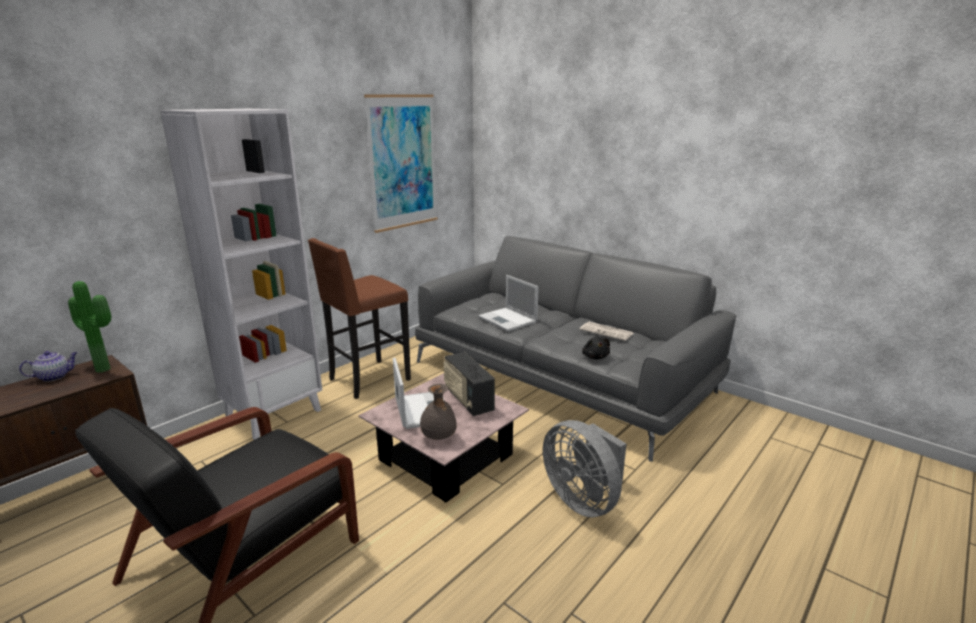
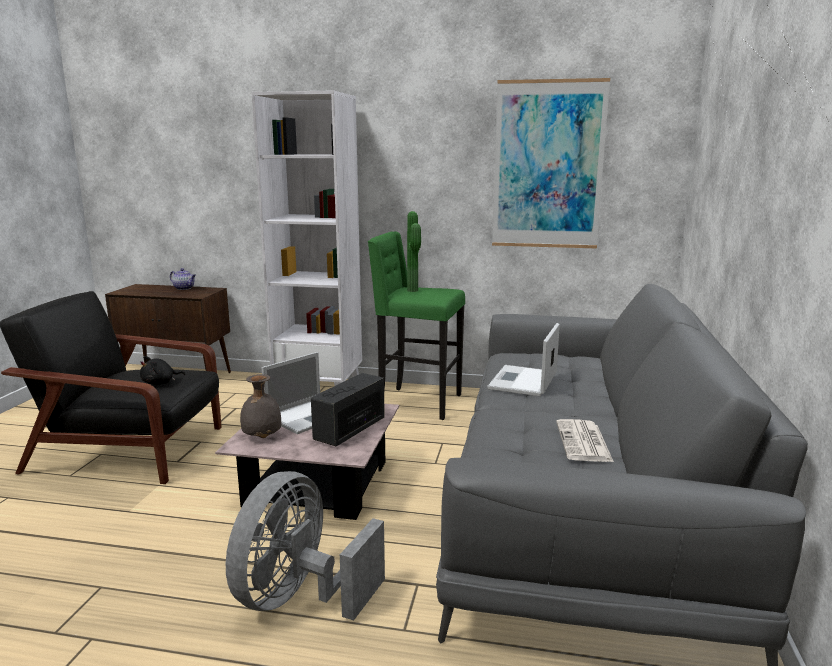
camera: 60 degrees right, 5 degrees down
potted plant [68,281,111,373] -> potted plant moved to [407,211,421,292]
brown stool [308,238,411,399] -> green stool [368,231,465,420]
black plush toy [582,337,610,359] -> black plush toy moved to [140,356,185,385]

